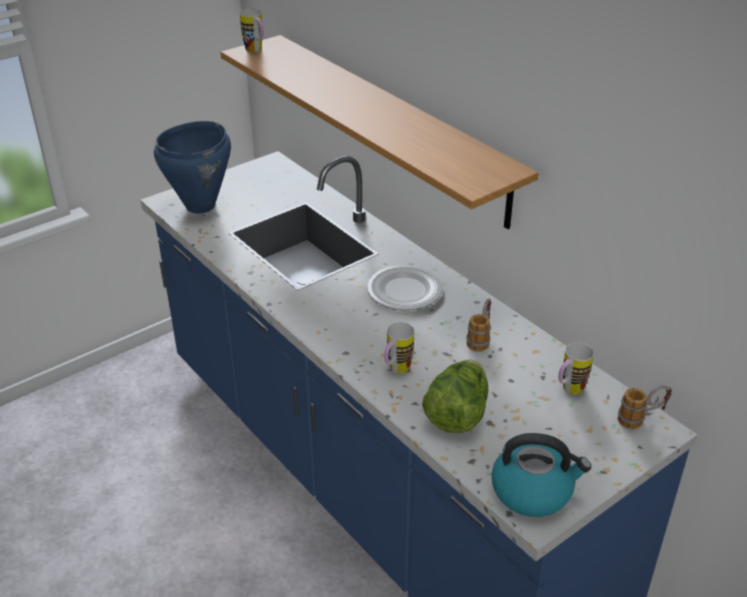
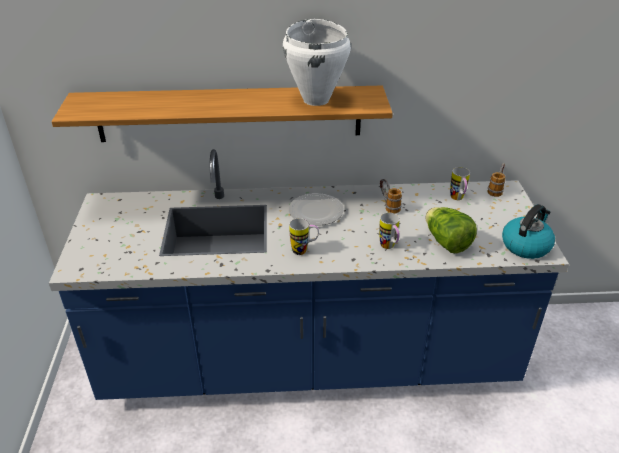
camera: 55 degrees left, 0 degrees up
blue cooking pot [154,121,231,214] -> none
mug [240,8,264,52] -> mug moved to [289,218,319,255]
none -> white cooking pot [283,19,351,106]

